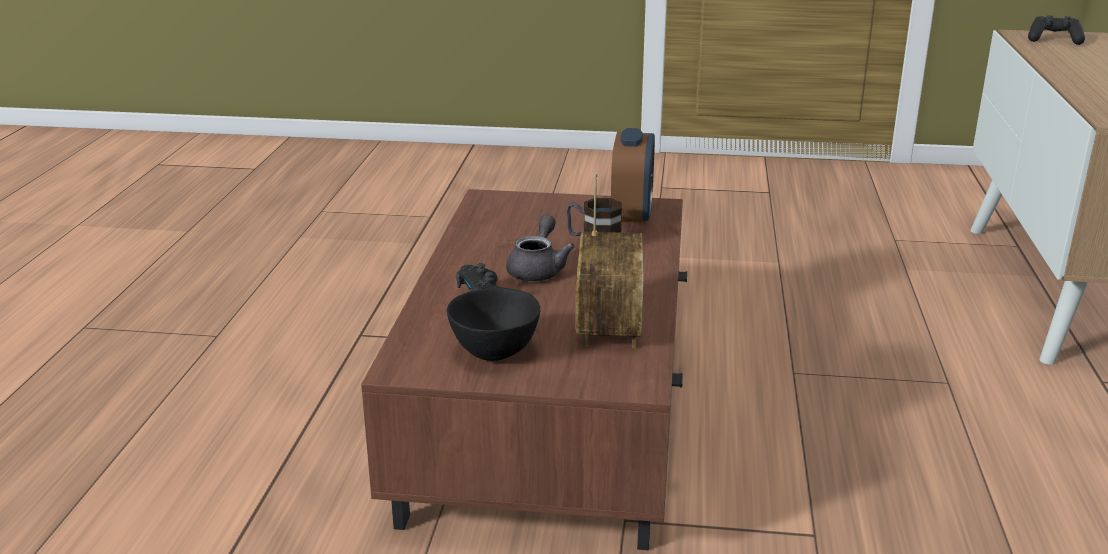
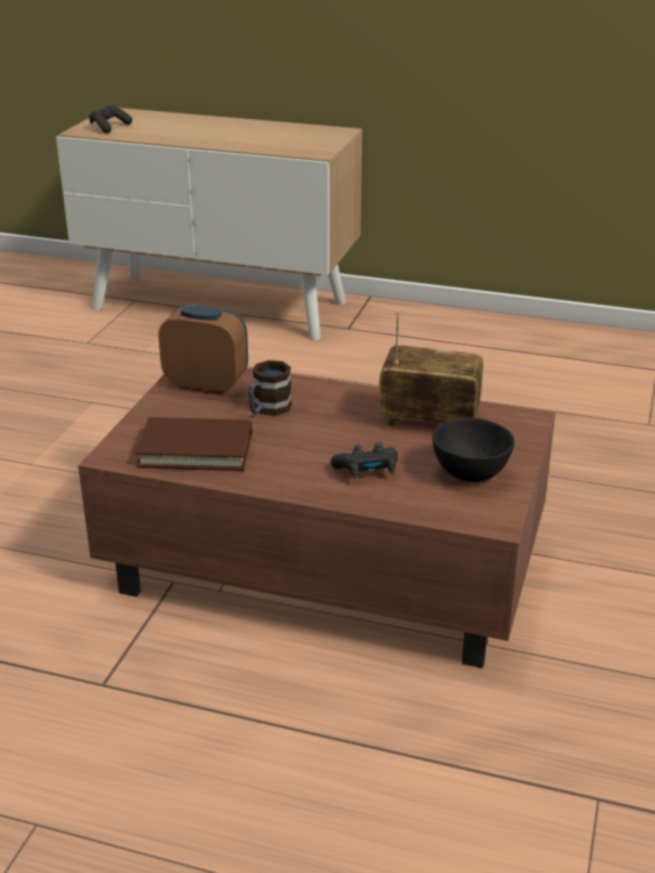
camera: 80 degrees left, 5 degrees up
grey teapot [506,215,574,281] -> none
none -> brown book [135,417,252,471]

